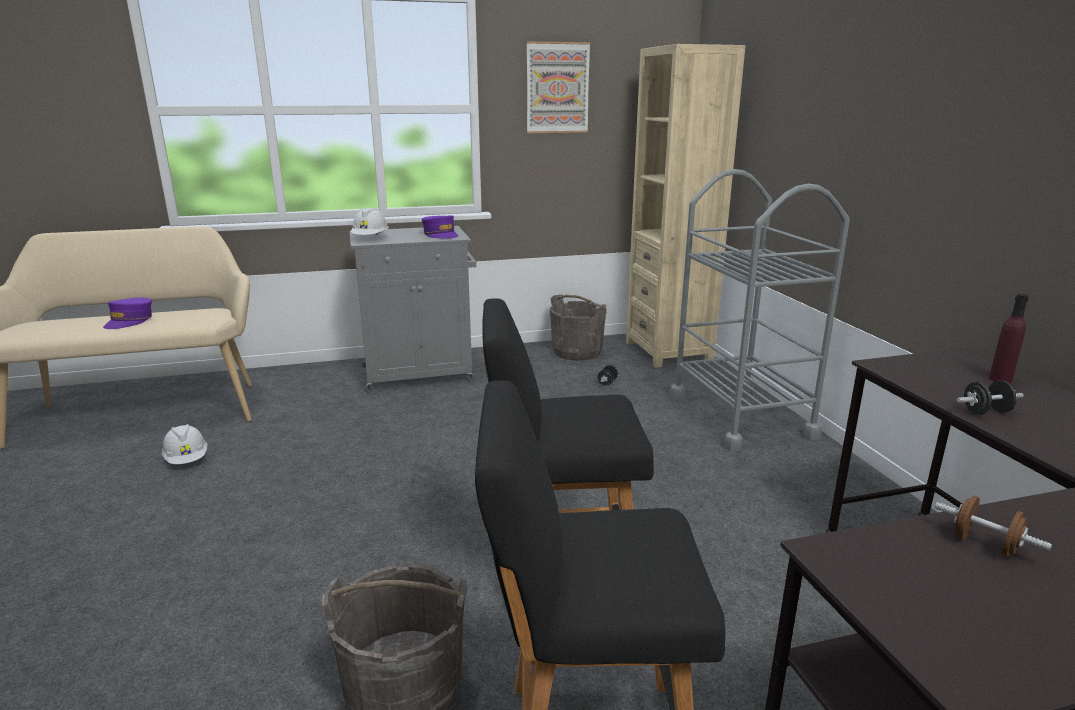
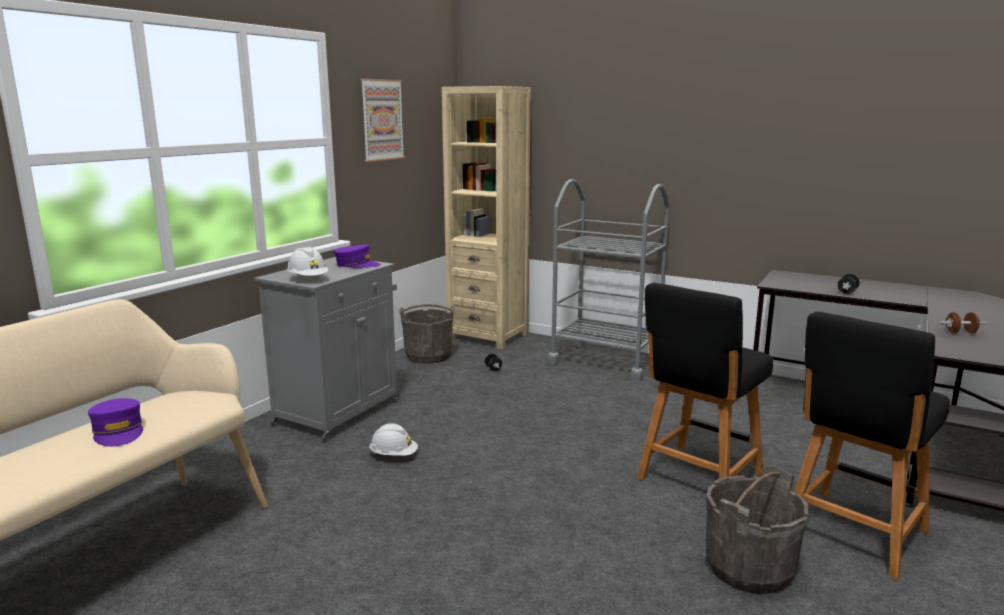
camera: 45 degrees left, 5 degrees down
white hard hat [162,424,208,464] -> white hard hat moved to [369,423,418,456]
purple bottle [989,294,1029,383] -> none

